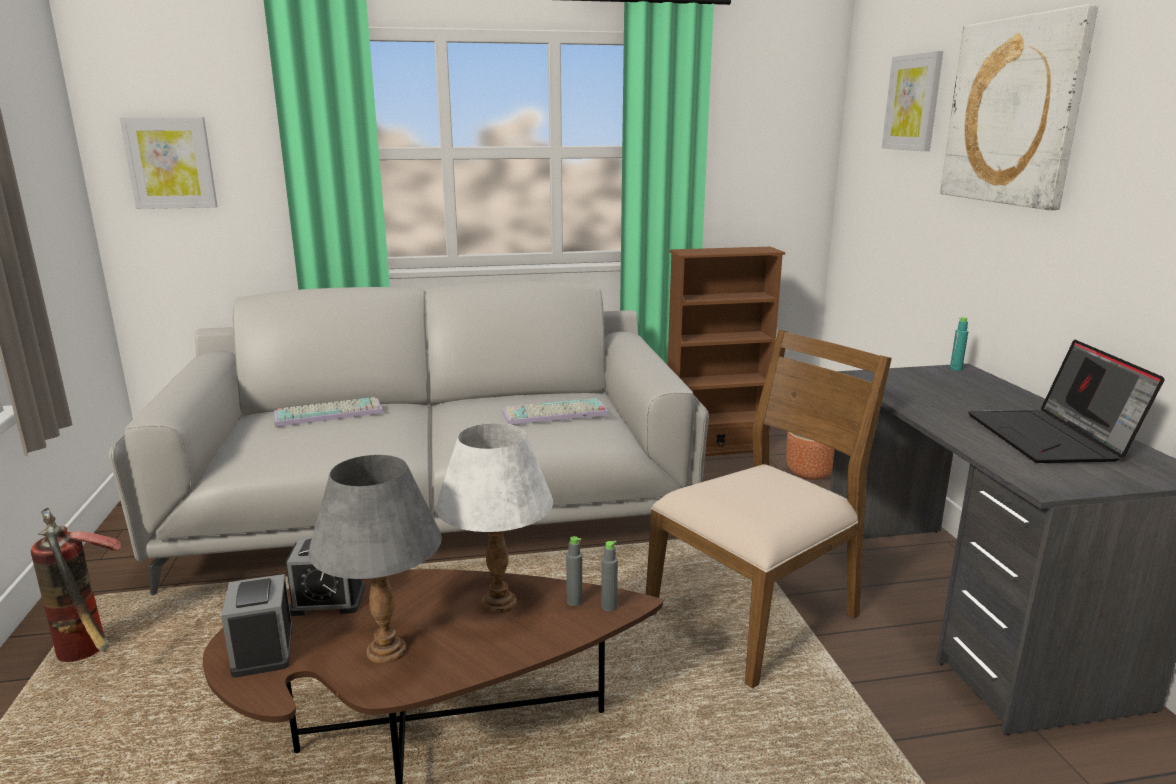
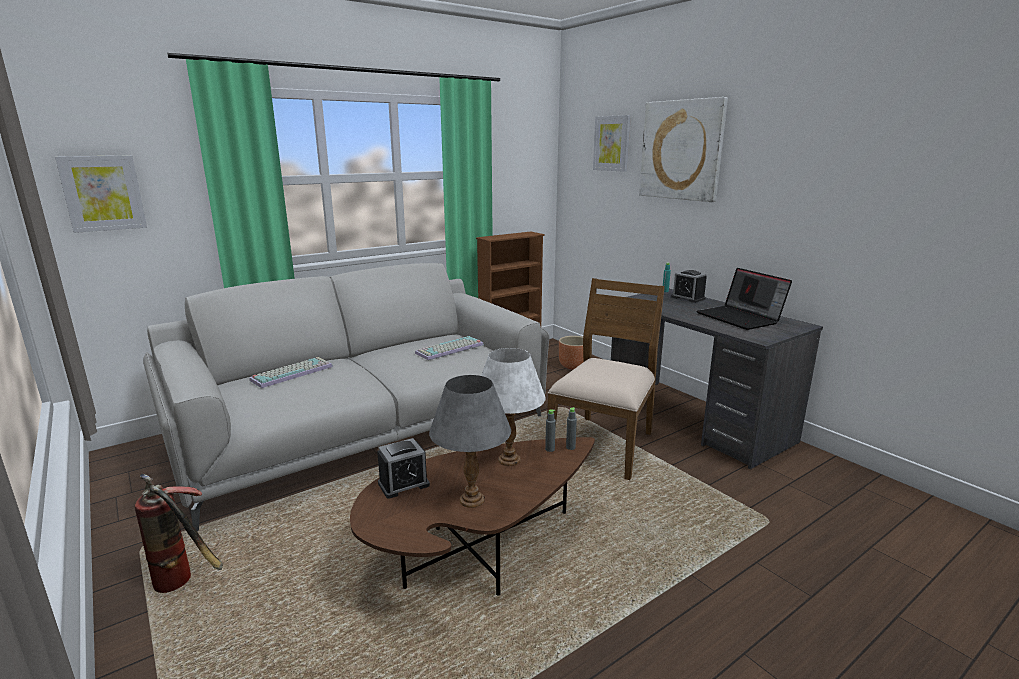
camera: 25 degrees left, 0 degrees up
alarm clock [221,574,293,678] -> alarm clock moved to [671,270,707,303]

